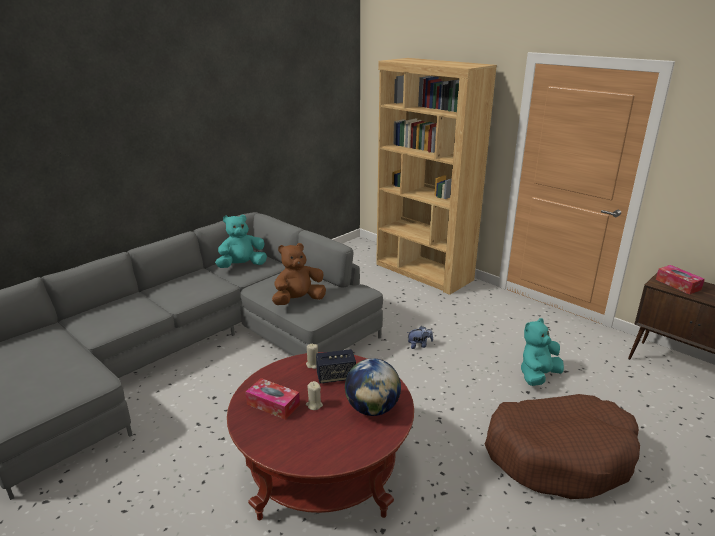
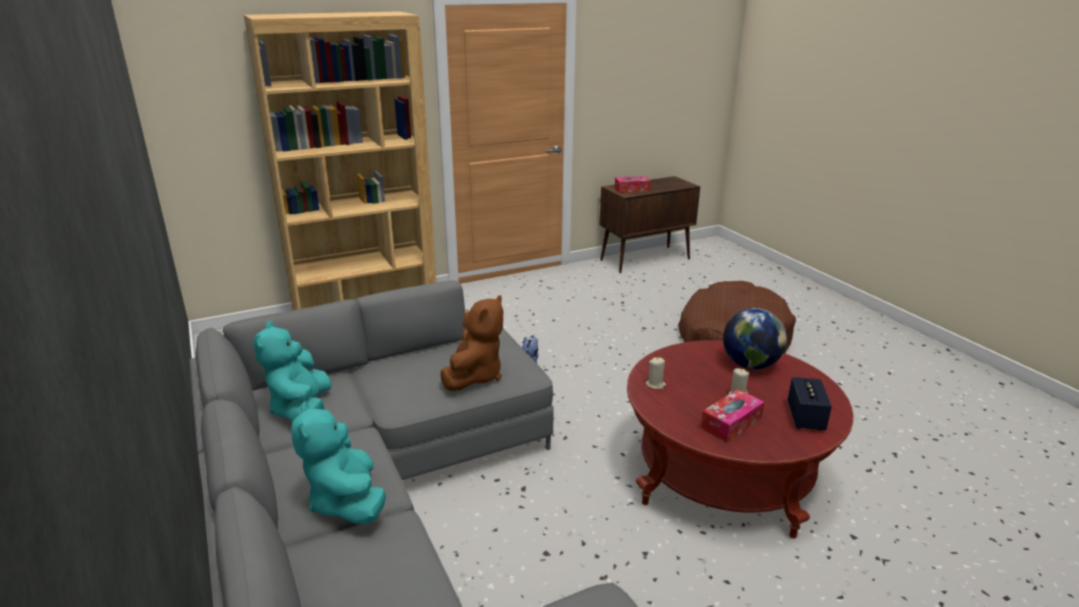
camera: 70 degrees left, 0 degrees up
brown plush toy [272,243,326,305] -> brown plush toy turned 150 degrees counterclockwise [440,295,503,391]
speaker [316,349,356,384] -> speaker moved to [787,377,832,431]
turquoise plush toy [521,318,564,386] -> turquoise plush toy moved to [291,402,386,524]

